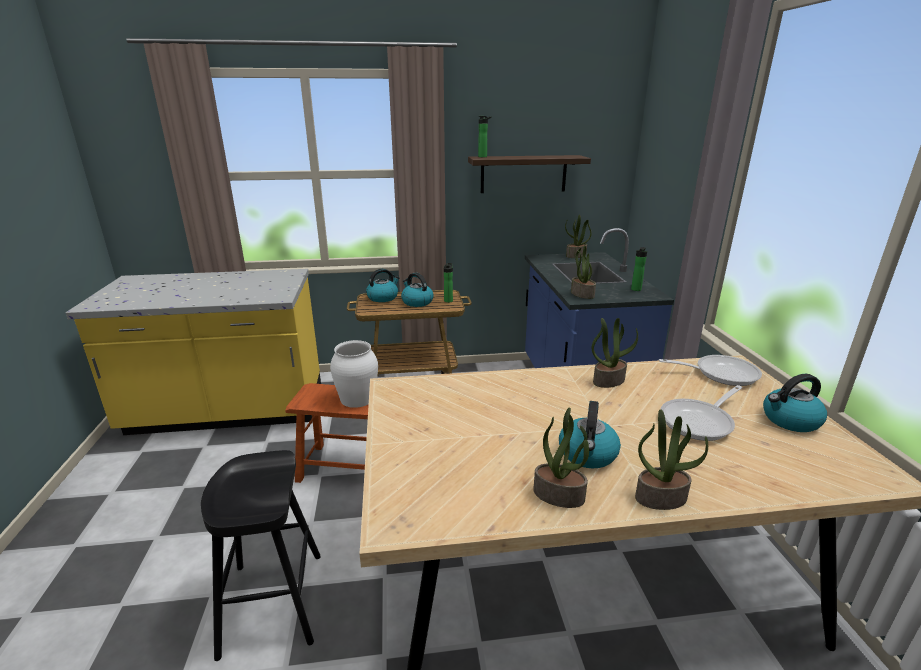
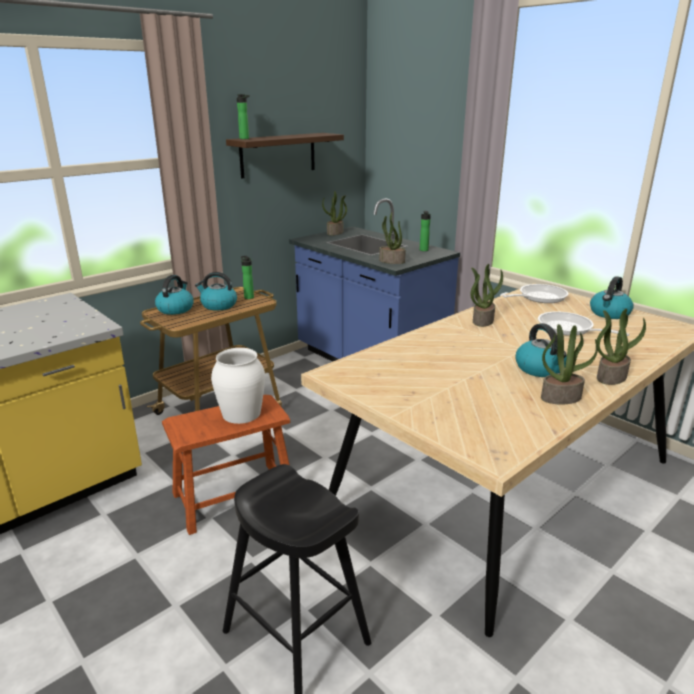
camera: 35 degrees left, 0 degrees up
frying pan [661,385,742,441] -> frying pan turned 120 degrees clockwise [538,312,630,336]

